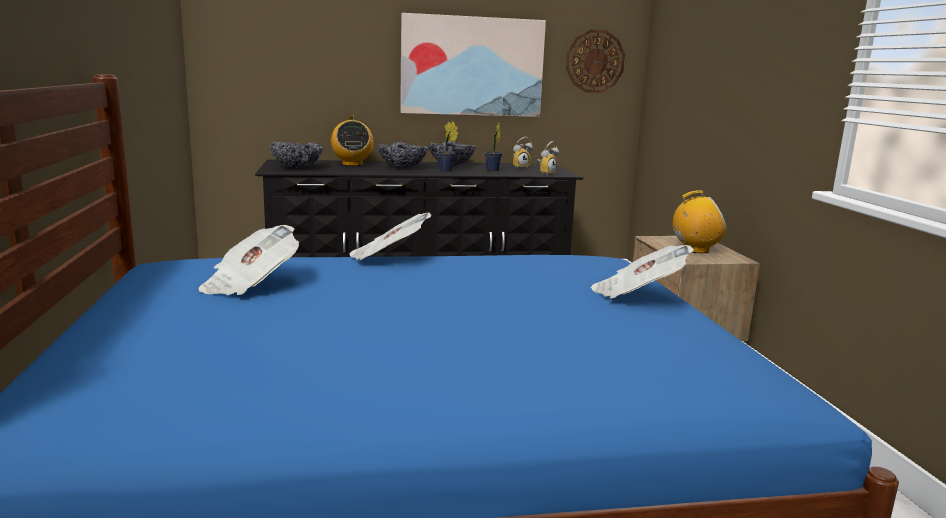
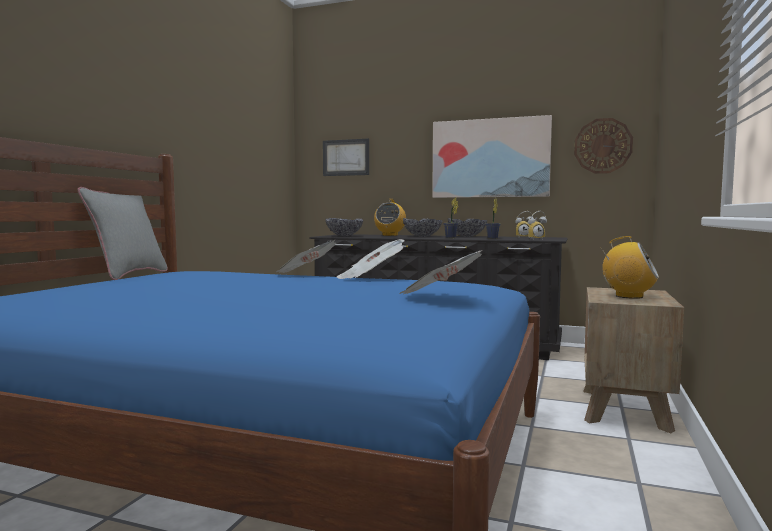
camera: 30 degrees right, 10 degrees down
newspaper [198,225,299,295] -> newspaper moved to [336,239,405,279]
none -> grey pillow [77,187,168,280]
none -> picture [323,138,369,176]

